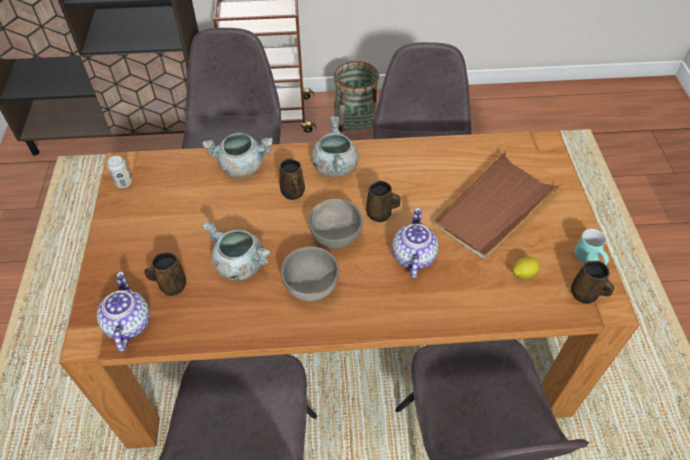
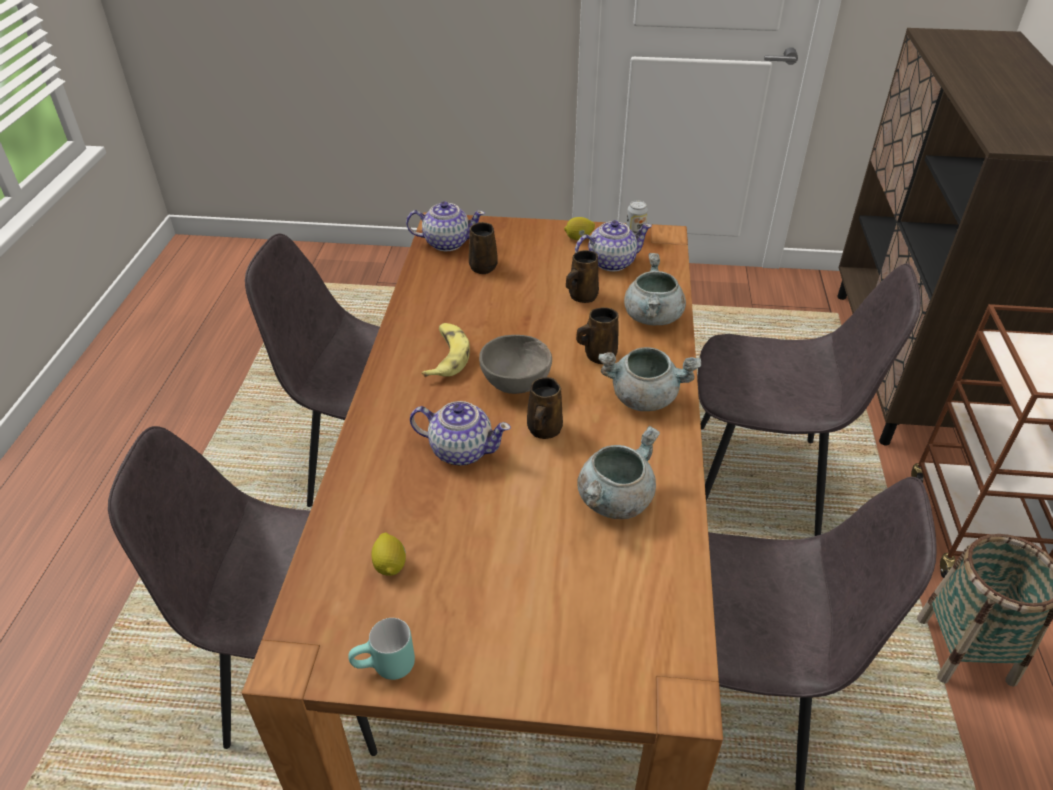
camera: 100 degrees right, 10 degrees down
grey cooking pot [202,221,271,281] -> grey cooking pot moved to [577,426,660,519]
grey bowl [281,246,339,302] -> banana [422,323,470,377]
brown tray [433,151,562,260] -> none
brown mug [571,261,614,304] -> brown mug moved to [566,250,599,303]
none -> lemon [564,217,595,240]
none -> teapot [575,220,652,272]

